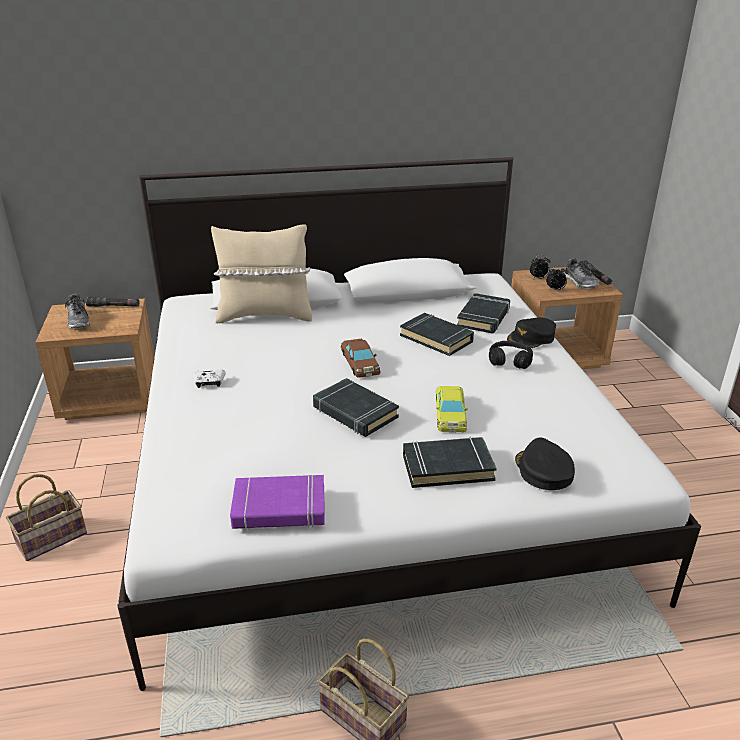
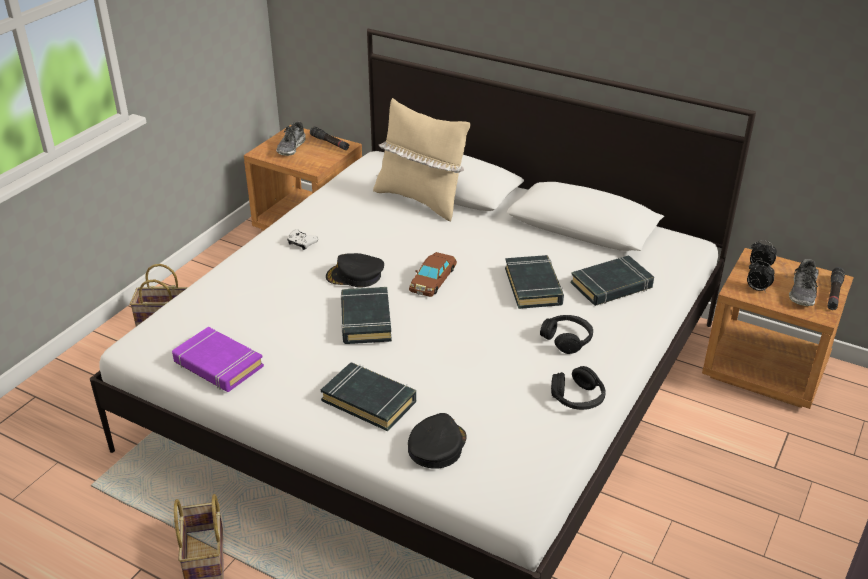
camera: 40 degrees right, 5 degrees up
yellow toy car [436,386,468,432] -> none
black cap [507,317,556,349] -> black cap moved to [326,253,384,288]
none -> black headphones [551,366,605,410]

